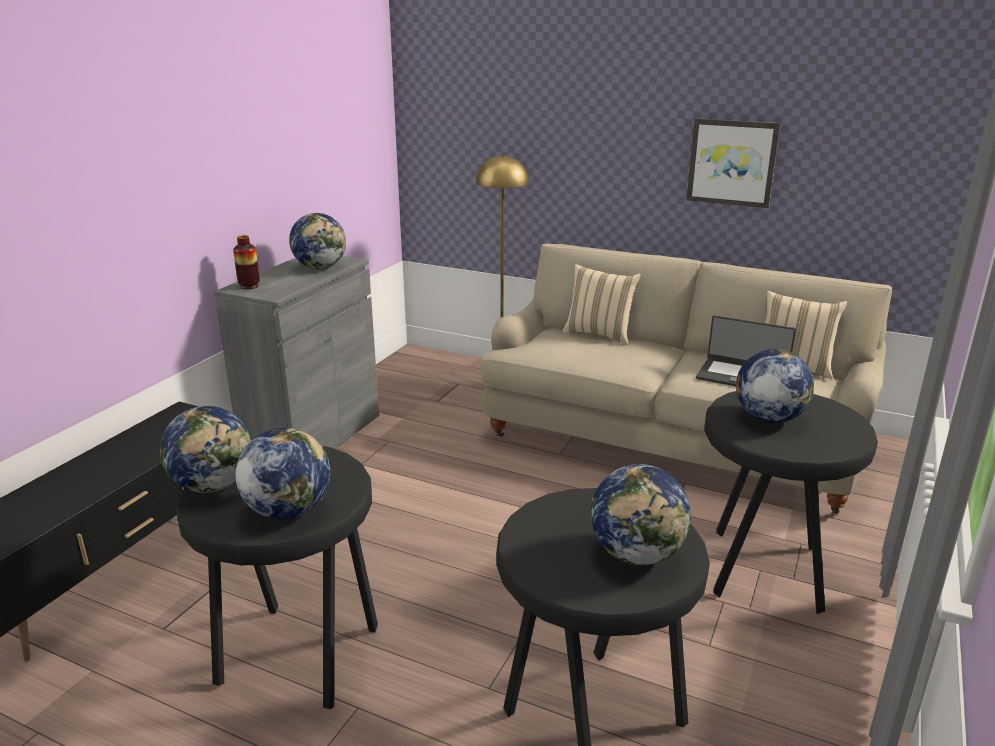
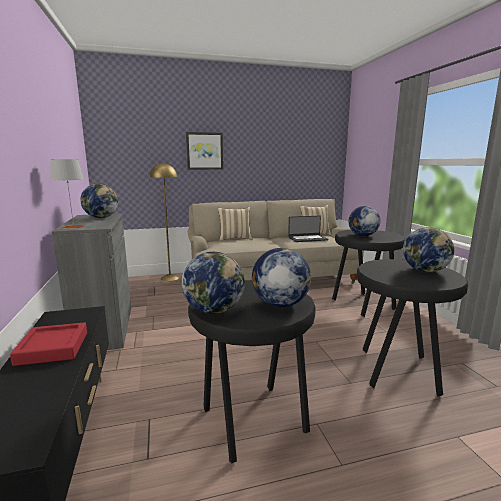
camera: 40 degrees left, 10 degrees down
vase [233,235,260,289] -> grey table lamp [50,159,84,229]
picture [687,118,781,208] -> picture moved to [186,132,223,170]
none -> red tray [10,322,87,366]

